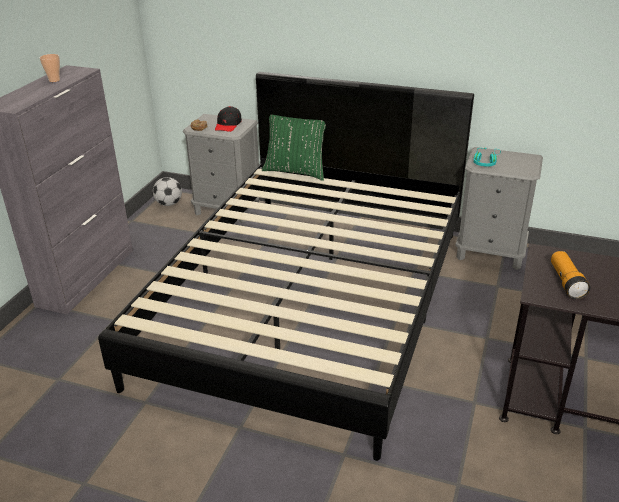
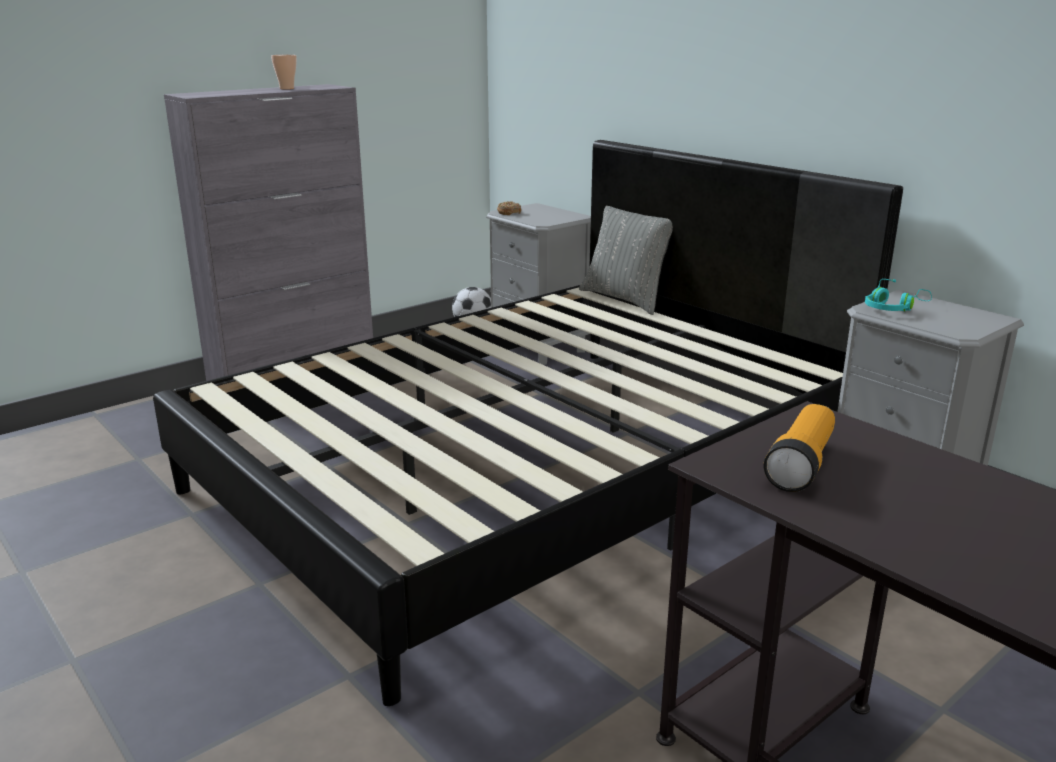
camera: 30 degrees right, 10 degrees down
black cap [215,106,242,132] -> none
green pillow [262,115,326,181] -> grey pillow [579,206,673,315]

